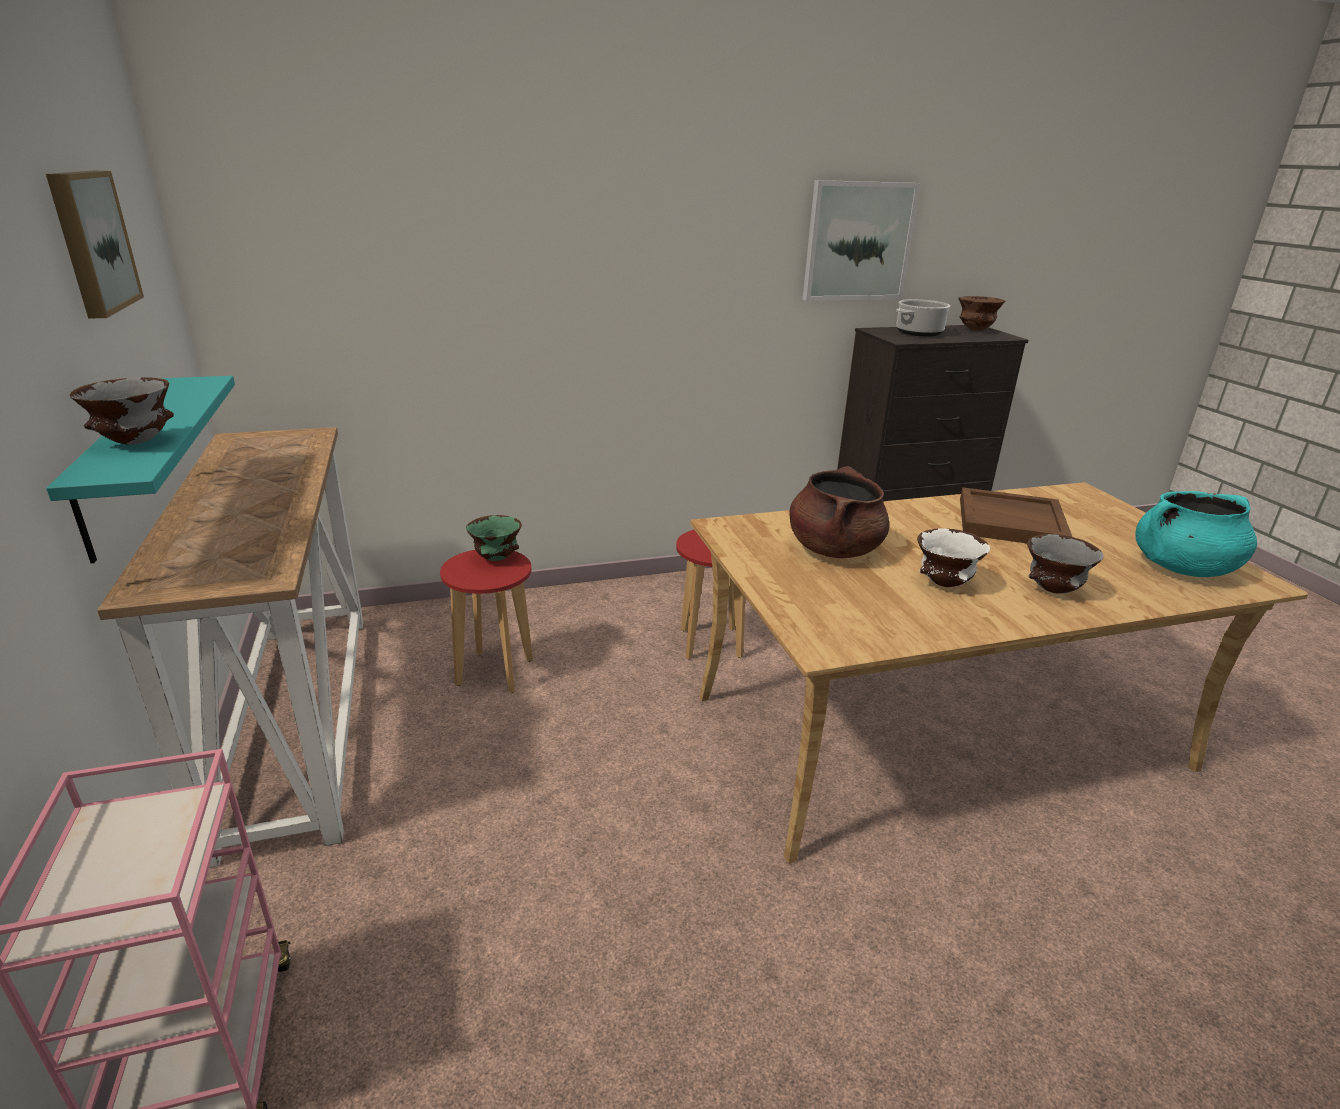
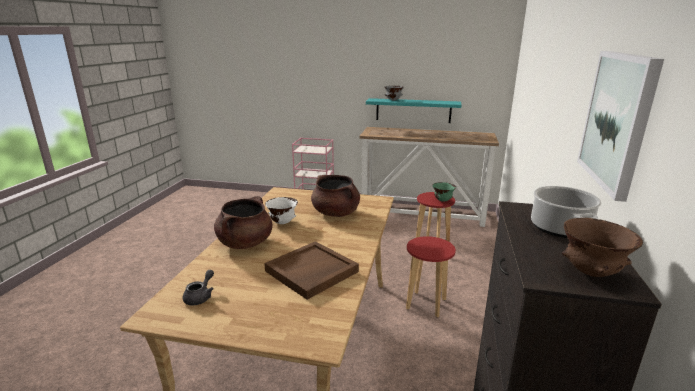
camera: 120 degrees right, 5 degrees down
picture [46,171,144,319] -> none
grey bowl [1027,534,1104,594] -> brown cooking pot [214,196,273,249]
turquoise cooking pot [1135,491,1257,577] -> grey teapot [183,270,214,305]

